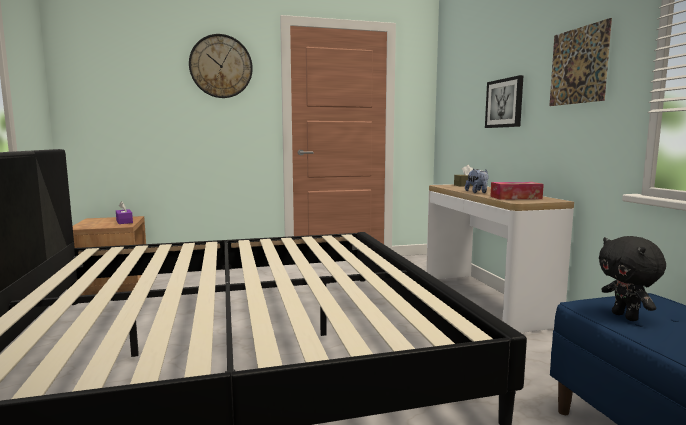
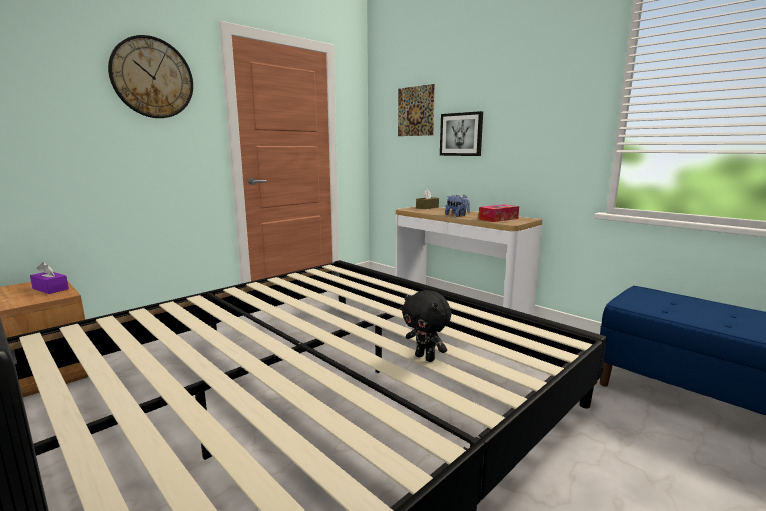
camera: 30 degrees left, 5 degrees up
picture [549,18,612,106] -> picture moved to [398,84,435,136]
black plush toy [599,236,666,321] -> black plush toy moved to [402,290,451,362]

